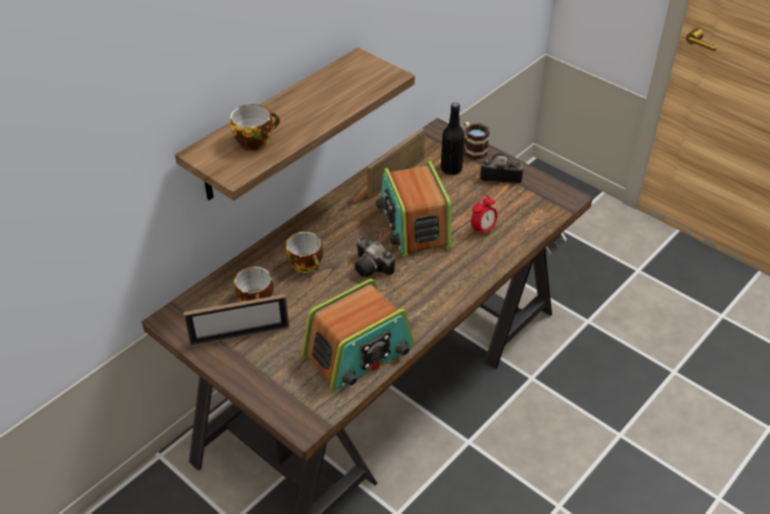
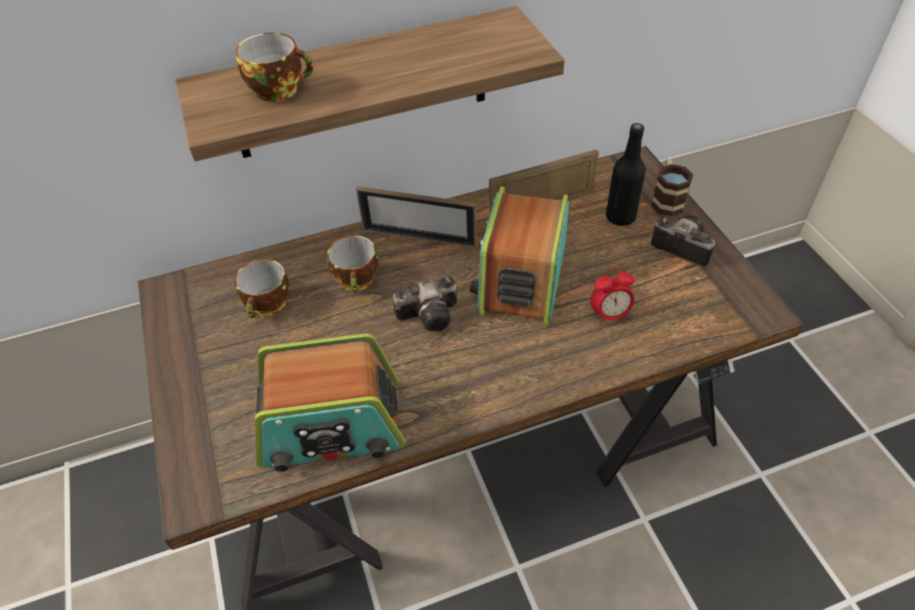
camera: 30 degrees right, 5 degrees up
picture frame [183,294,289,346] -> picture frame moved to [356,186,476,248]
camera [354,236,395,277] -> camera turned 90 degrees counterclockwise [393,277,457,332]

